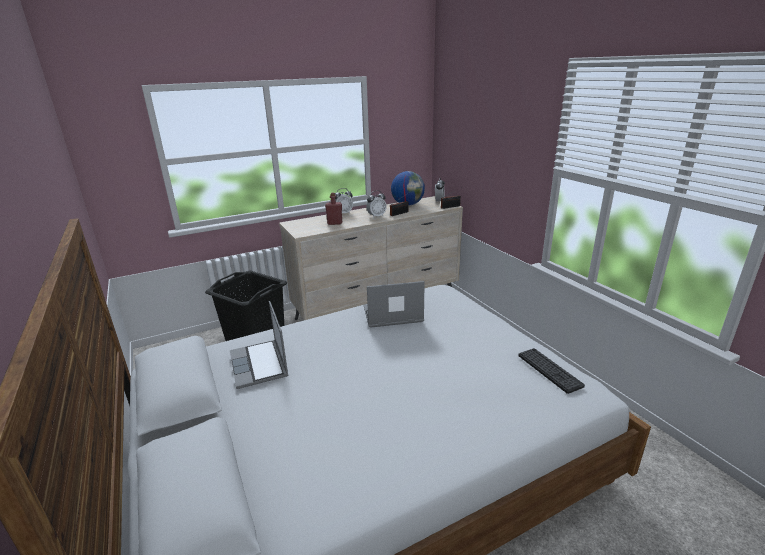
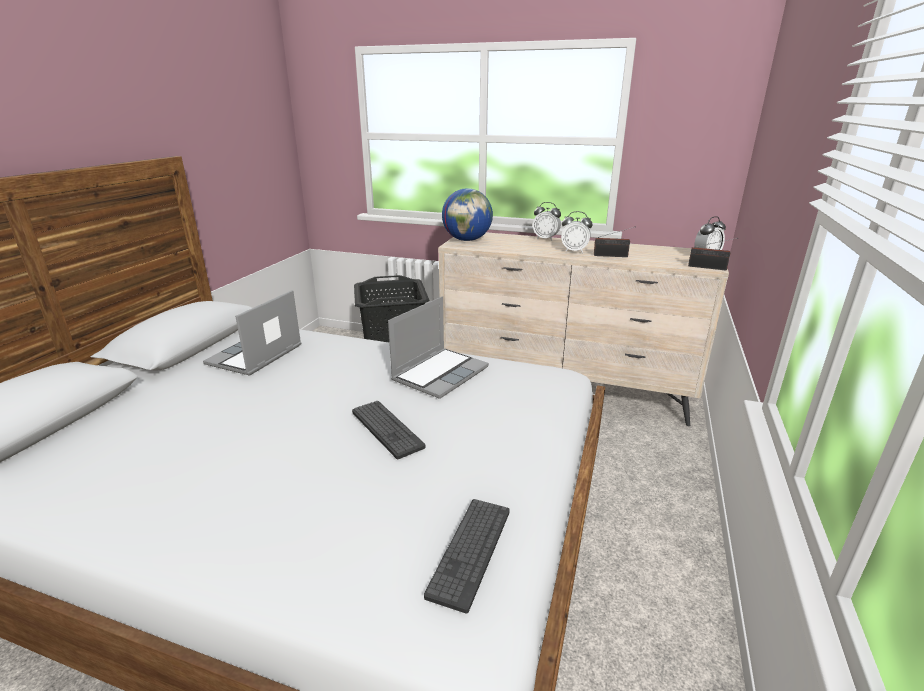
camera: 45 degrees right, 0 degrees up
red bottle [325,193,342,225] -> none
laptop [364,281,425,327] -> laptop turned 90 degrees clockwise [388,296,489,399]
globe [391,171,425,206] -> globe moved to [442,188,493,241]
none -> keyboard [352,401,426,459]

